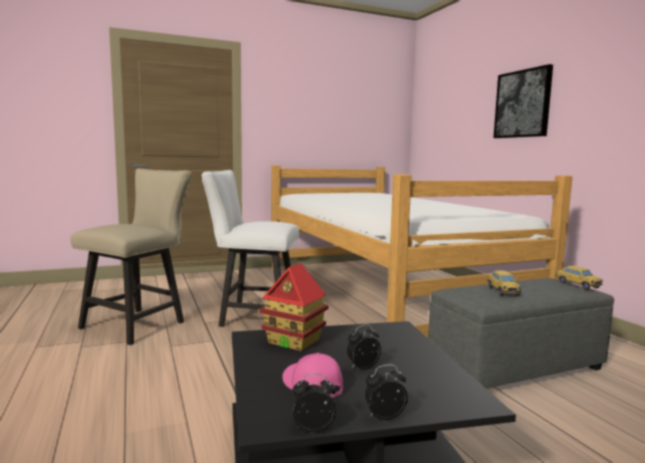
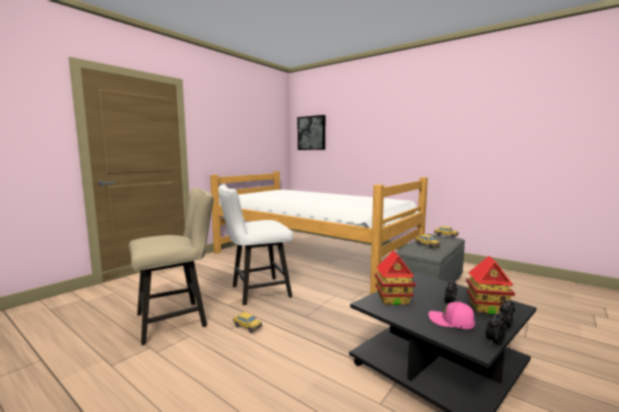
camera: 30 degrees left, 0 degrees up
beige chair [71,168,192,345] -> beige chair turned 60 degrees clockwise [129,188,214,345]
picture [493,64,553,138] -> picture moved to [298,115,325,150]
none -> toy car [233,312,262,333]
none -> toy house [466,256,515,314]

